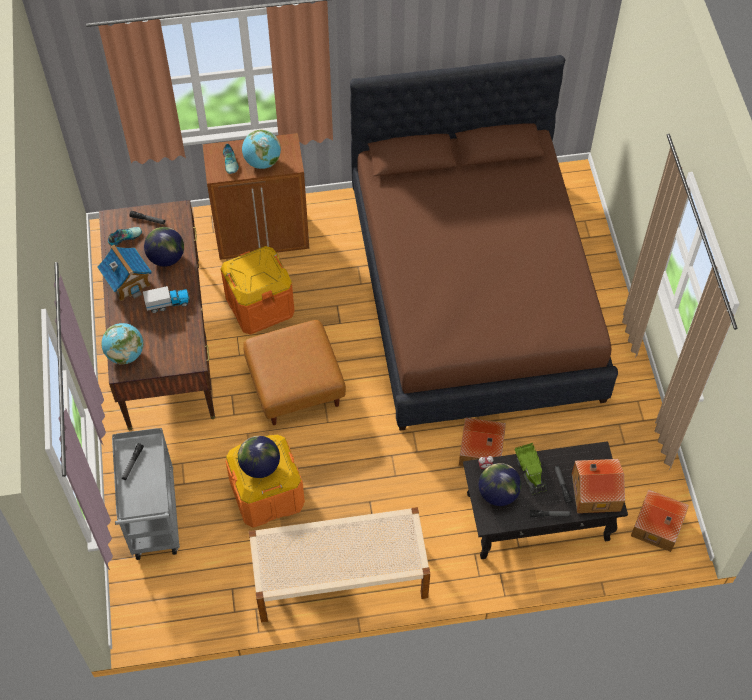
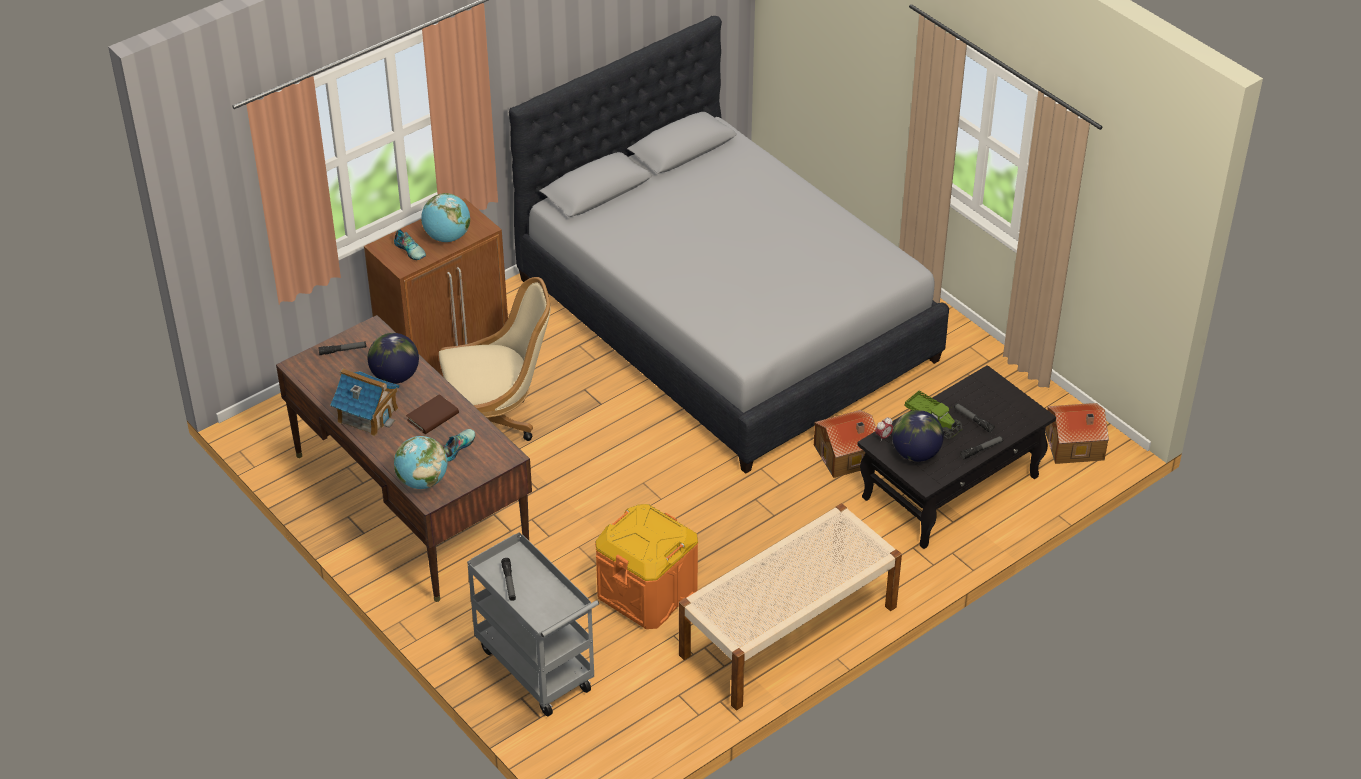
camera: 30 degrees left, 15 degrees down
shoe [108,227,142,246] -> shoe moved to [443,429,475,462]
toy truck [143,286,190,313] -> brown book [406,394,459,434]
orange storage box [221,246,295,334] -> beige office chair [439,277,550,441]
globe [238,436,280,478] -> none
brown ottoman [243,320,346,425] -> none
brown bed [350,55,618,431] -> grey bed [509,16,949,474]
toy house [572,459,625,513] -> none

